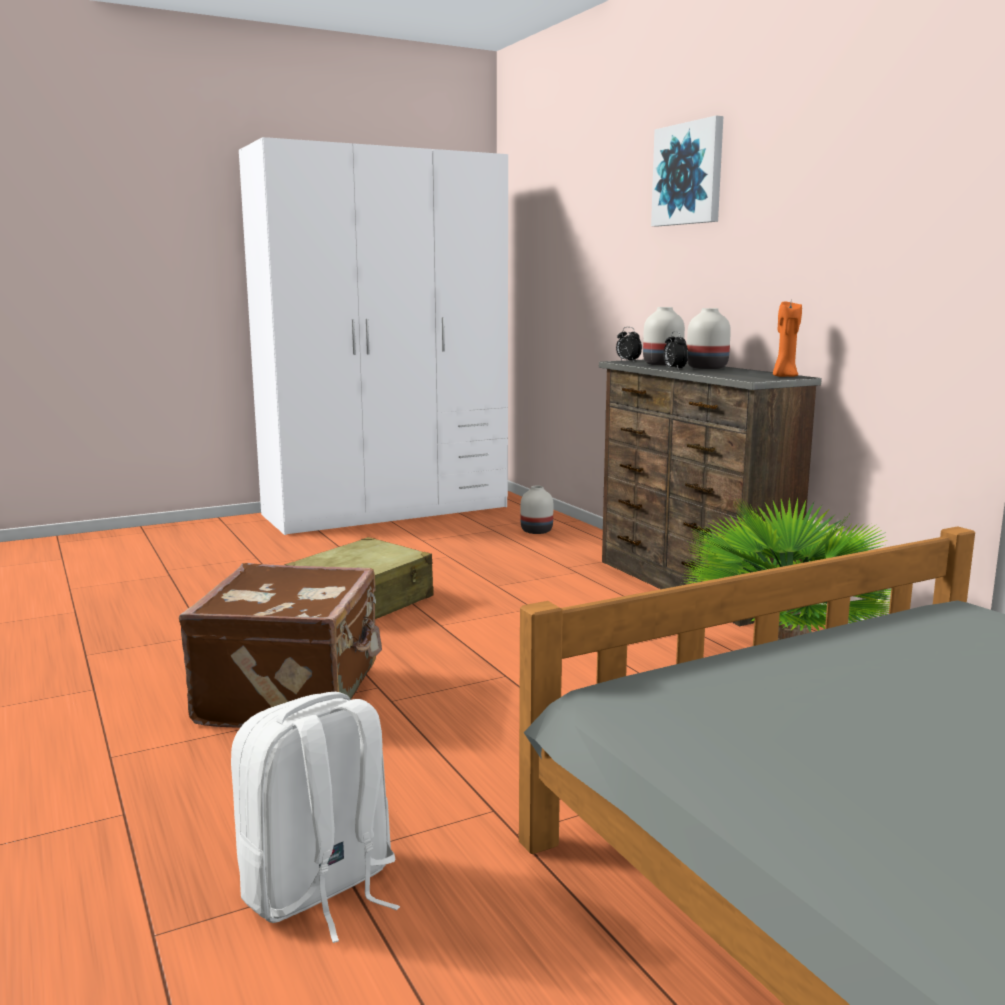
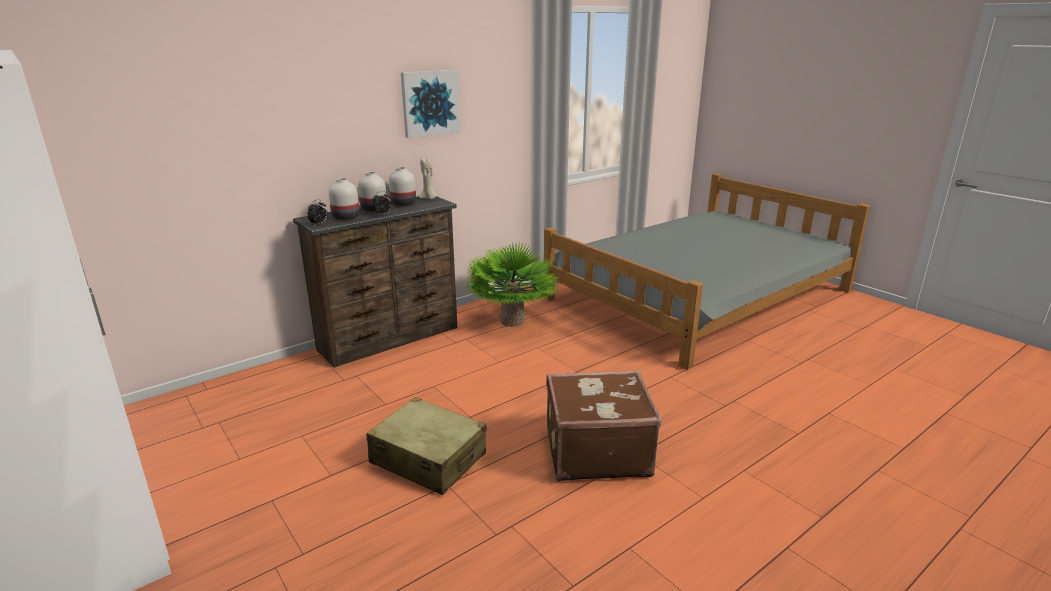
camera: 100 degrees left, 10 degrees up
white backpack [231,692,400,943] -> none
white vase [521,485,553,534] -> white vase moved to [389,167,416,206]
picture [651,115,724,226] -> picture moved to [401,70,461,138]
orange candle [773,302,802,377] -> beige candle [419,158,438,199]

